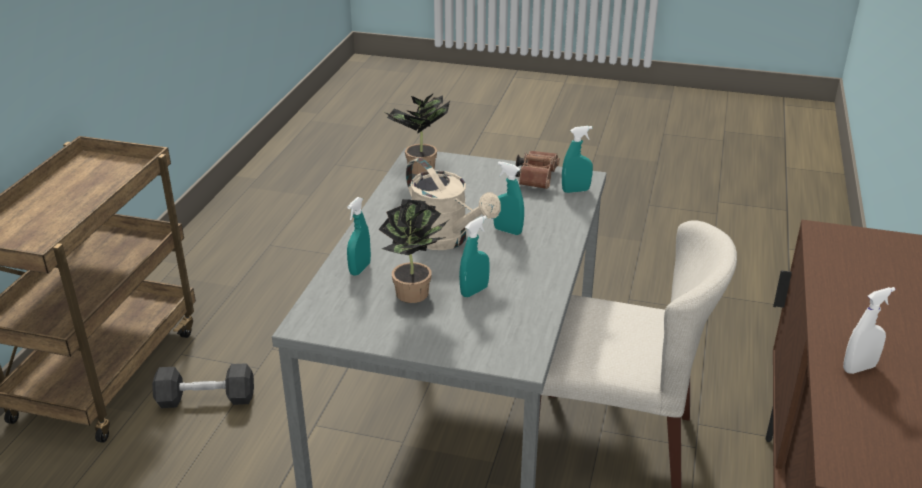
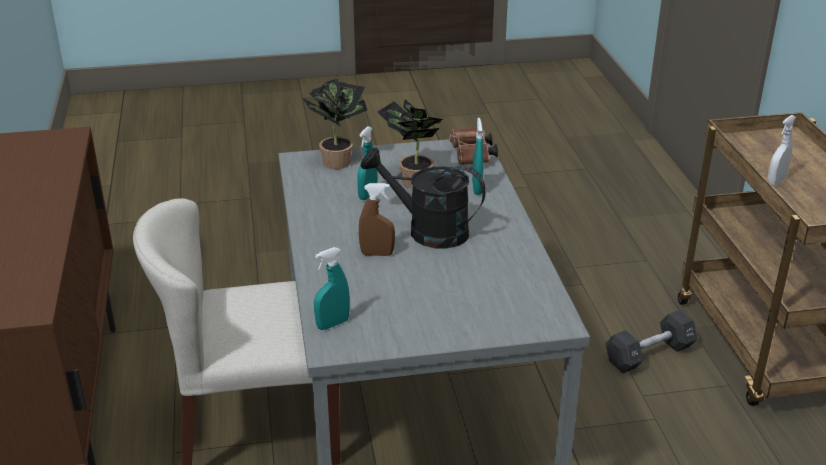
camera: 155 degrees right, 0 degrees up
potted plant [382,93,450,175] -> potted plant moved to [302,79,368,169]
beige watering can [406,158,501,250] -> black watering can [361,148,486,249]
turquoise spray bottle [494,162,524,235] -> brown spray bottle [359,183,395,256]
brown binoculars [515,151,560,189] -> brown binoculars moved to [449,128,498,165]
white spray bottle [843,287,895,374] -> white spray bottle moved to [767,115,796,186]

